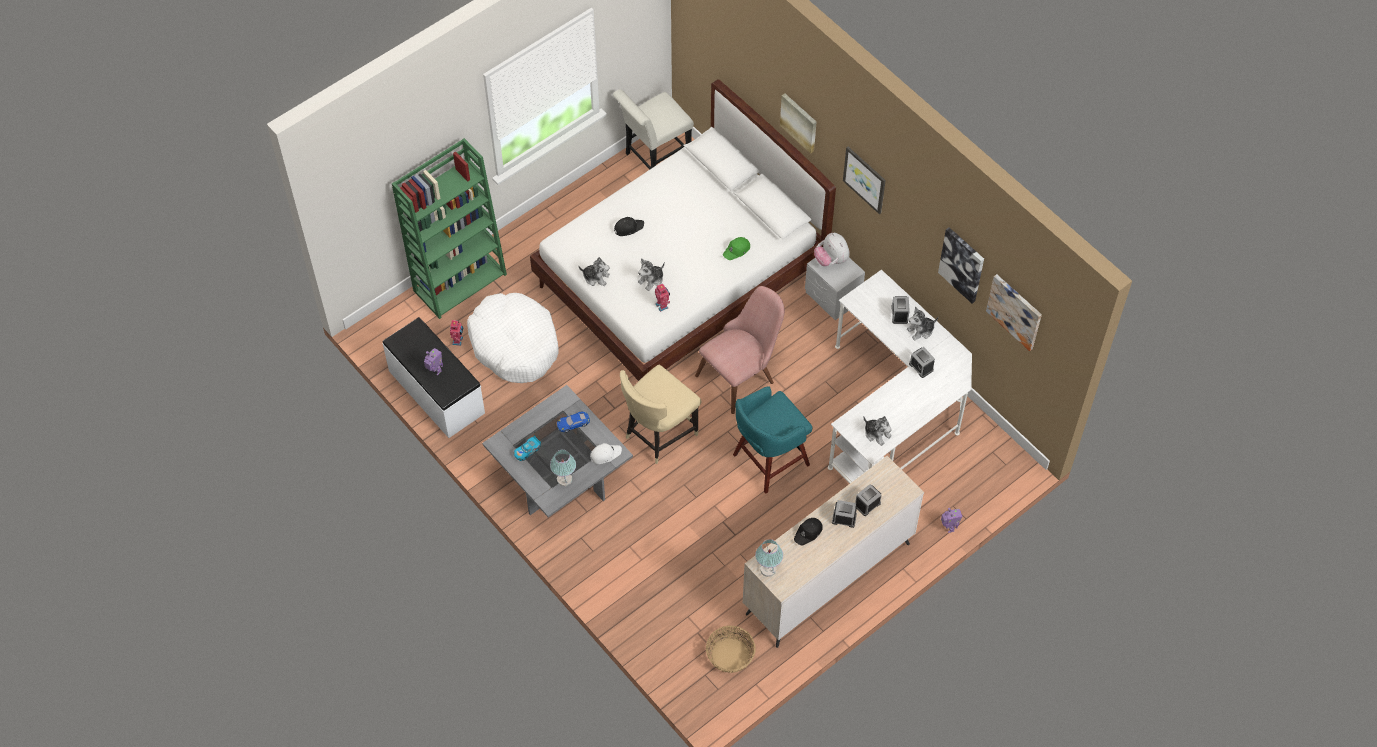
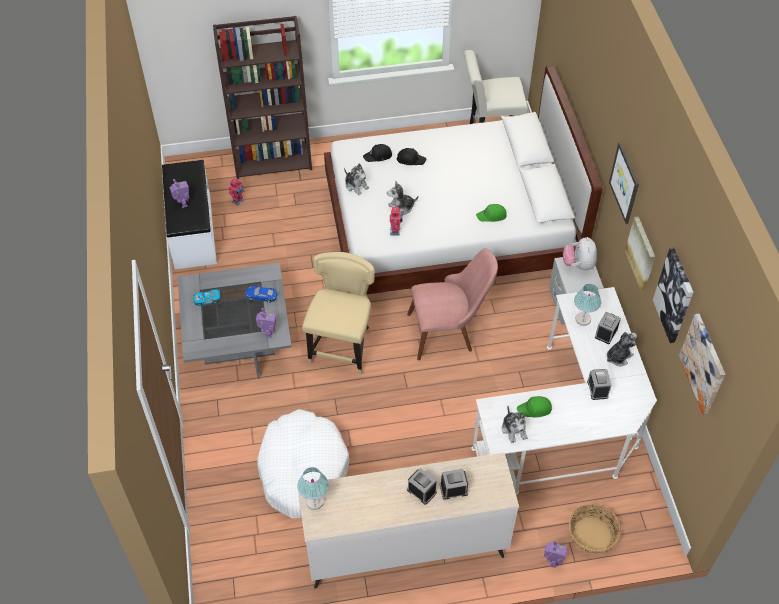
camera: 30 degrees right, 5 degrees down
green bookcase [392,138,507,319] -> brown bookcase [213,16,312,179]
white dog bed [467,293,559,383] -> white dog bed moved to [257,409,349,519]
table lamp [550,449,576,486] -> table lamp moved to [574,284,601,326]
white cap [590,443,622,464] -> toy robot [256,308,276,338]
beige chair [620,365,701,464] -> beige chair turned 120 degrees clockwise [302,252,375,375]
basket [706,626,756,673] -> basket moved to [569,504,621,553]
turquoise stool [733,386,813,494] -> none
picture [780,93,816,154] -> picture moved to [625,217,655,290]
black cap [794,518,823,546] -> black cap moved to [363,144,392,162]
plush toy [907,307,938,341] -> plush toy turned 135 degrees clockwise [607,332,637,367]
none -> green cap [517,396,552,418]

